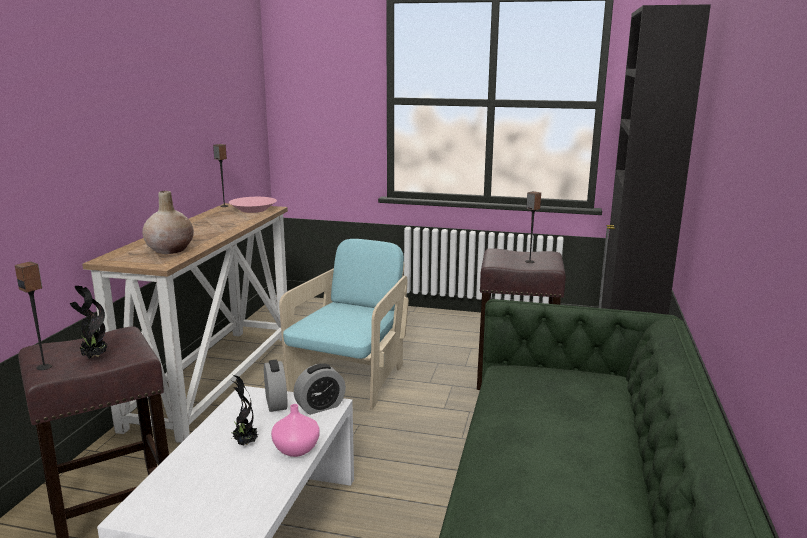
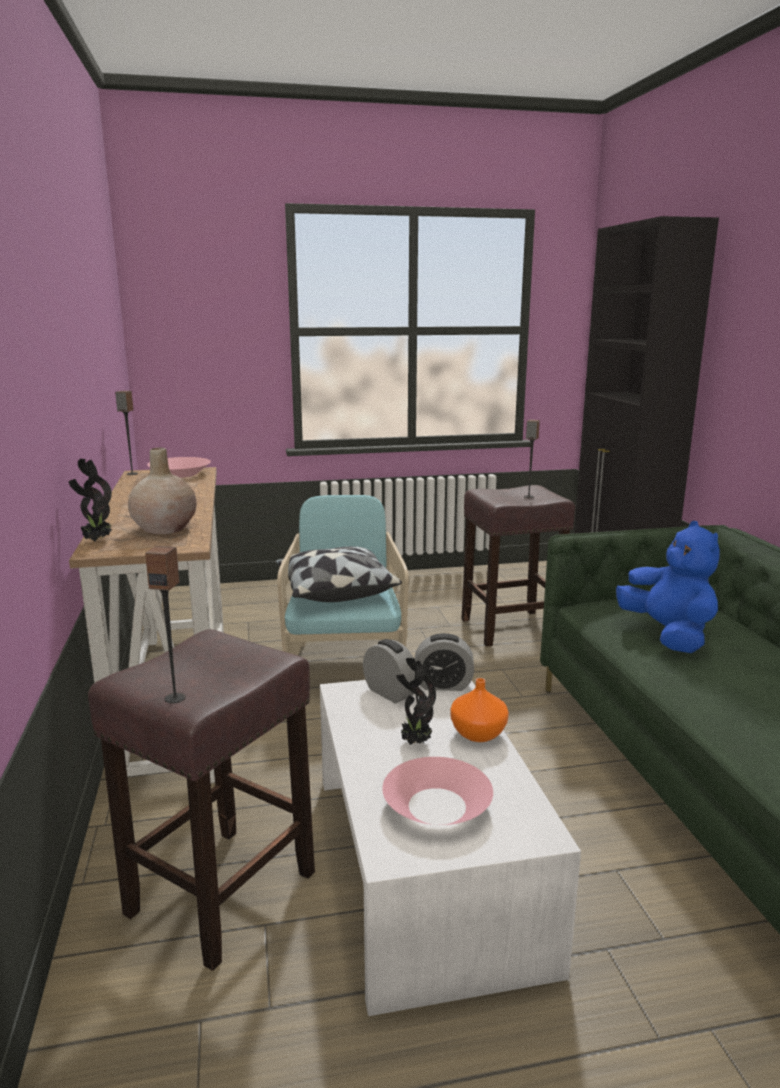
camera: 25 degrees left, 0 degrees up
potted plant [70,286,107,359] -> potted plant moved to [69,459,112,541]
pink vase [271,404,320,457] -> orange vase [450,678,509,742]
alarm clock [294,364,346,415] -> alarm clock turned 60 degrees clockwise [415,633,474,691]
none -> pillow [275,546,402,602]
none -> pink bowl [382,757,493,825]
none -> blue plush toy [616,521,720,653]

